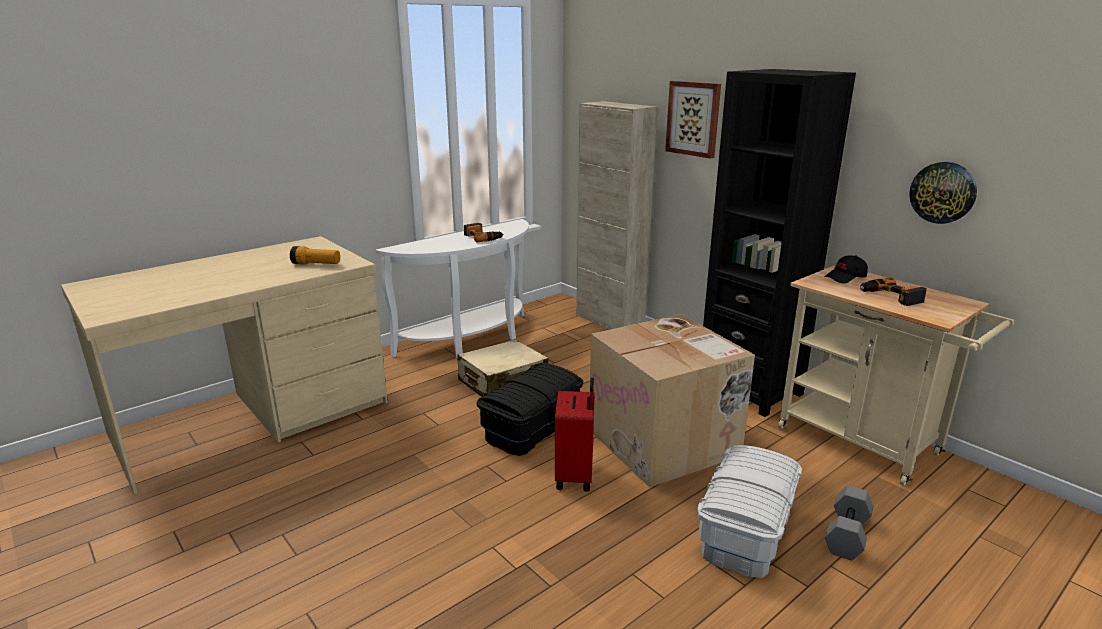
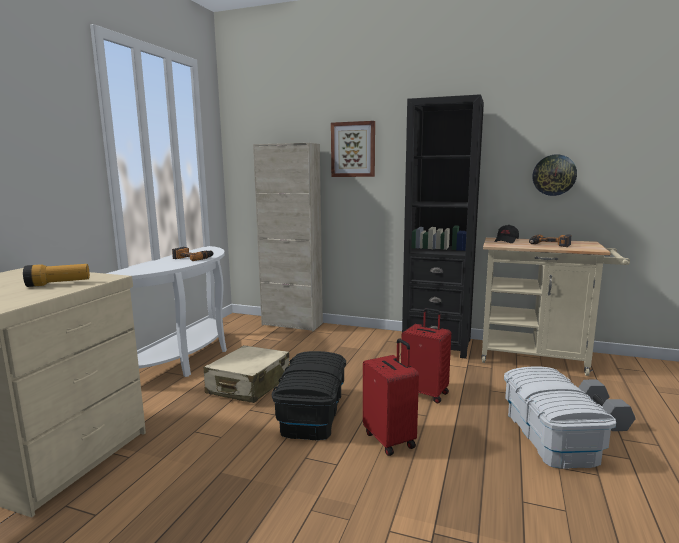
camera: 30 degrees left, 10 degrees down
cardboard box [590,314,755,488] -> red suitcase [401,308,451,404]

